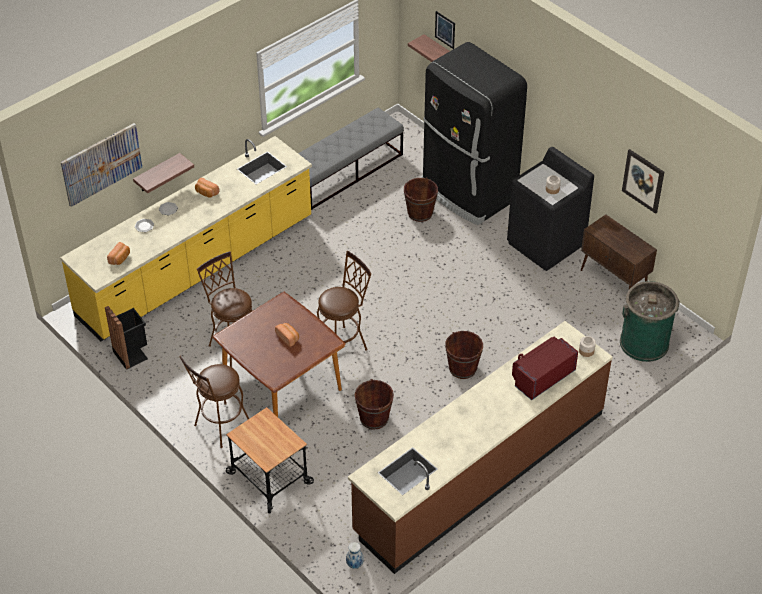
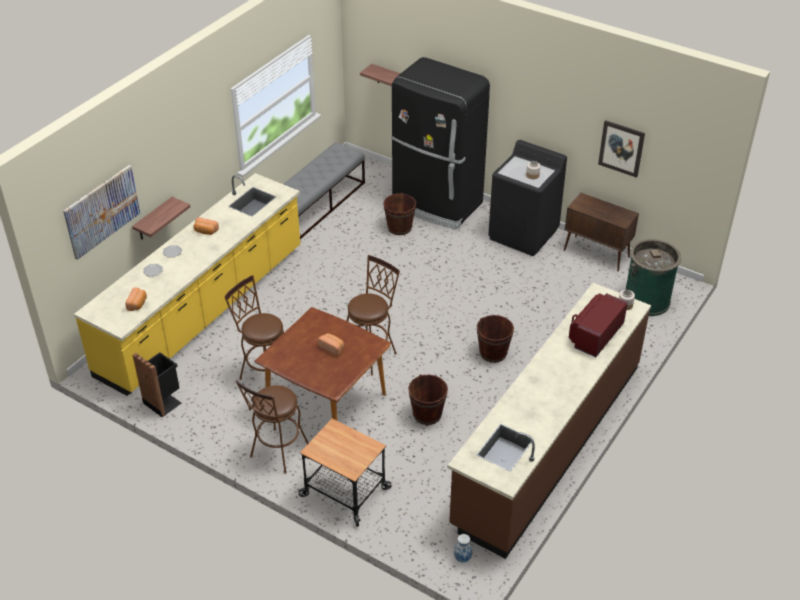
camera: 15 degrees left, 5 degrees down
picture [435,11,455,49] -> none

